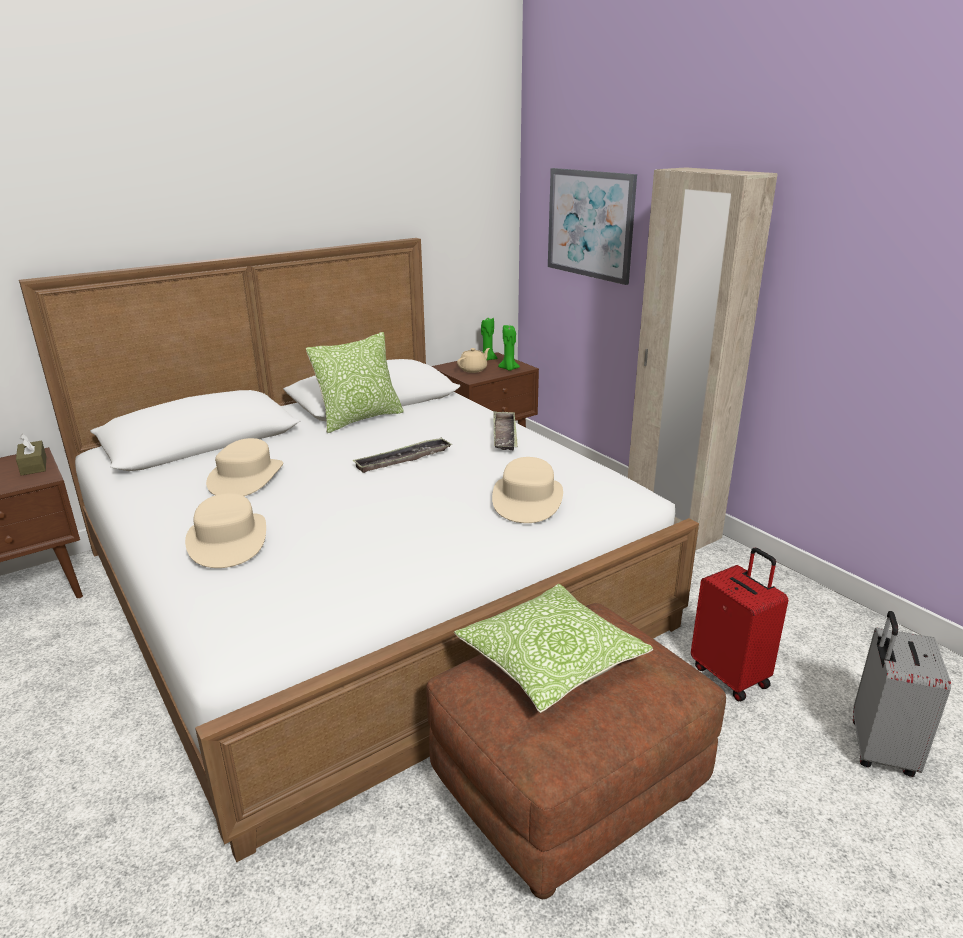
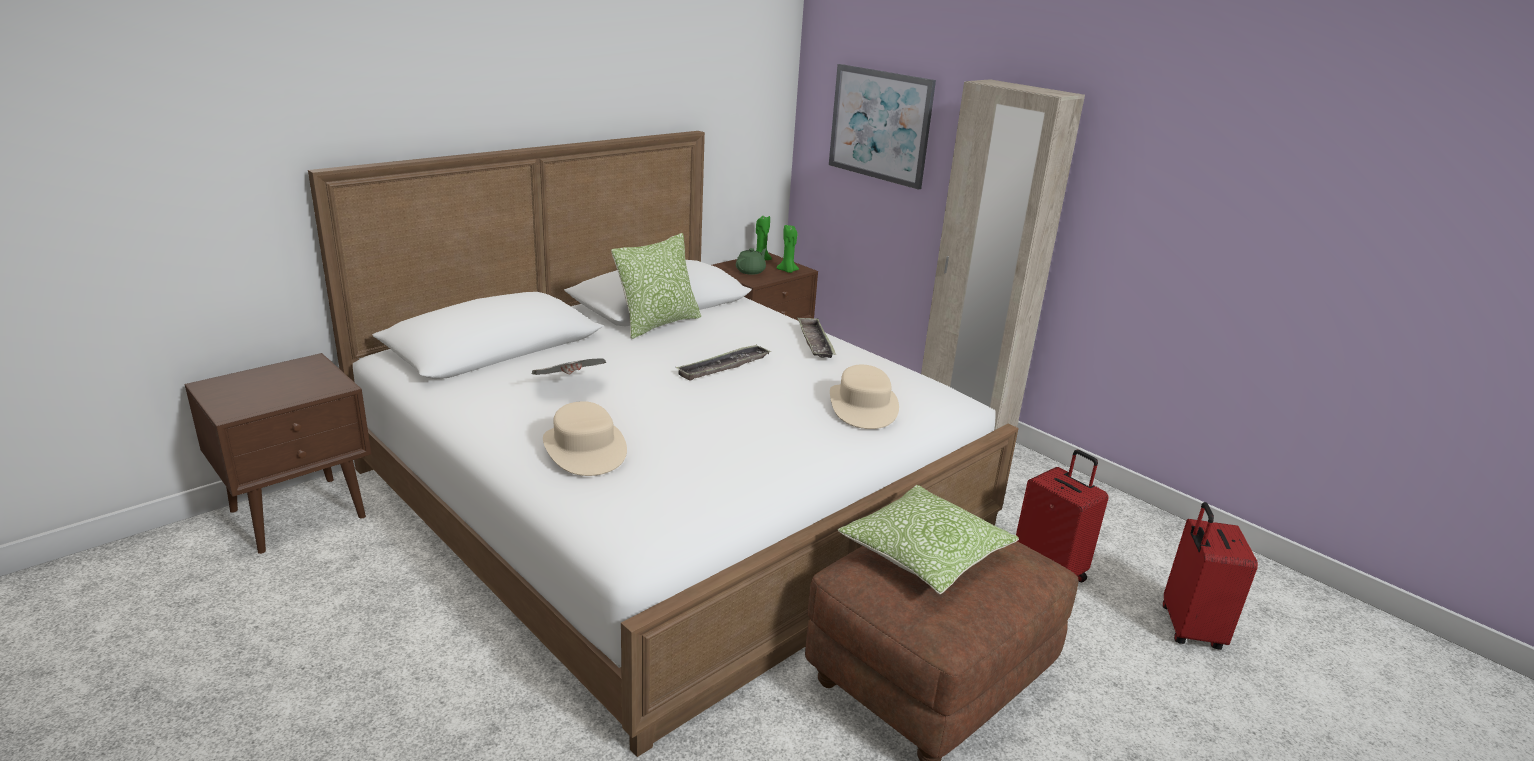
camera: 10 degrees left, 0 degrees up
brown tissue box [16,434,46,476] -> none
beige hat [206,438,283,496] -> newspaper [531,358,606,375]
beige teapot [457,348,490,373] -> green teapot [736,248,767,275]
grey suitcase [853,611,951,777] -> red suitcase [1163,502,1258,650]

